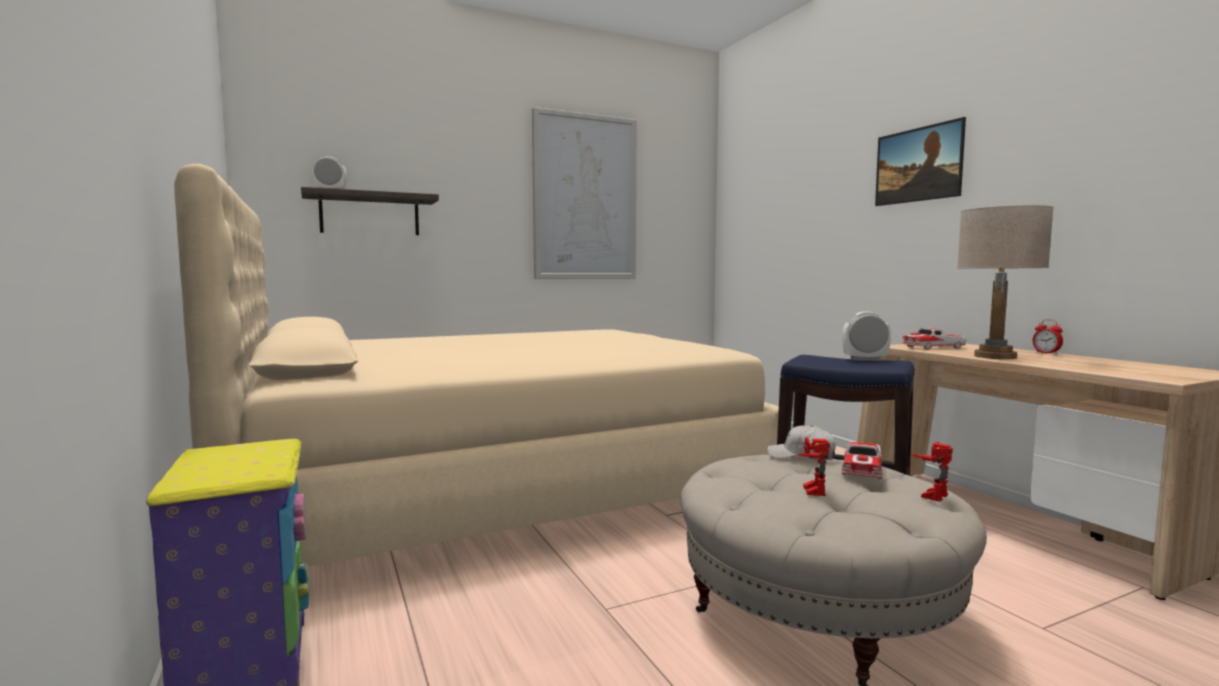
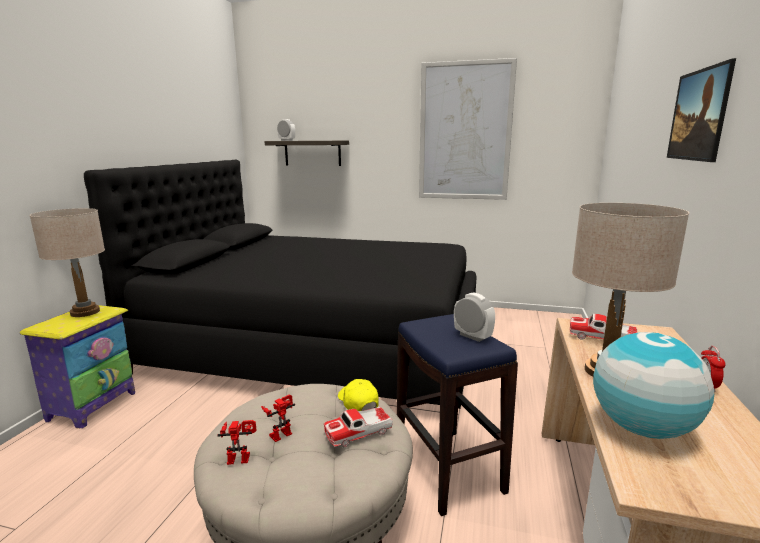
camera: 40 degrees right, 10 degrees up
beige bed [174,164,779,566] -> black bed [84,160,477,409]
white cap [767,425,836,460] -> yellow cap [338,379,379,411]
toy robot [911,442,953,502] -> toy robot moved to [218,420,256,465]
none -> beige table lamp [29,208,105,317]
none -> globe [593,332,714,439]

